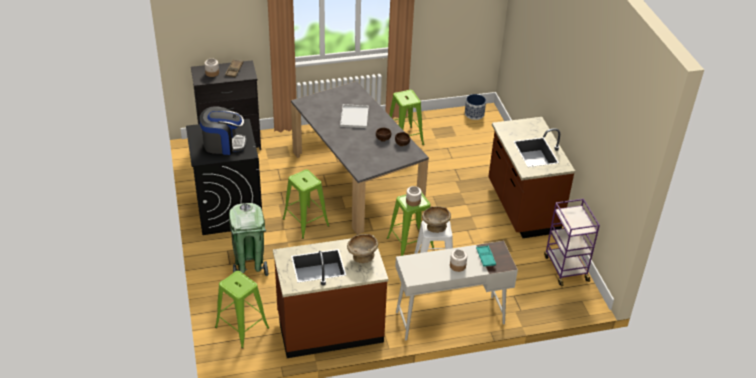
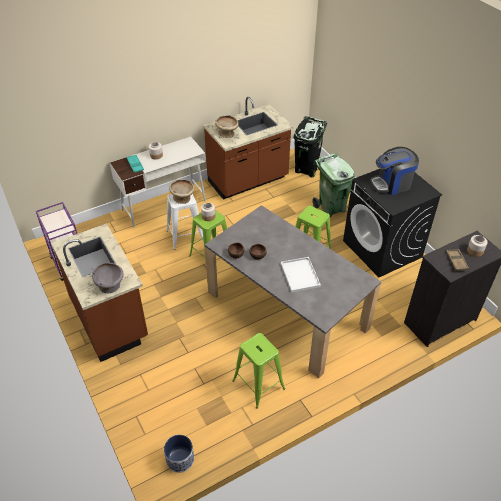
camera: 165 degrees right, 5 degrees up
green stool [215,271,269,349] -> black trash can [293,116,327,178]
none -> grey bowl [92,263,124,293]

